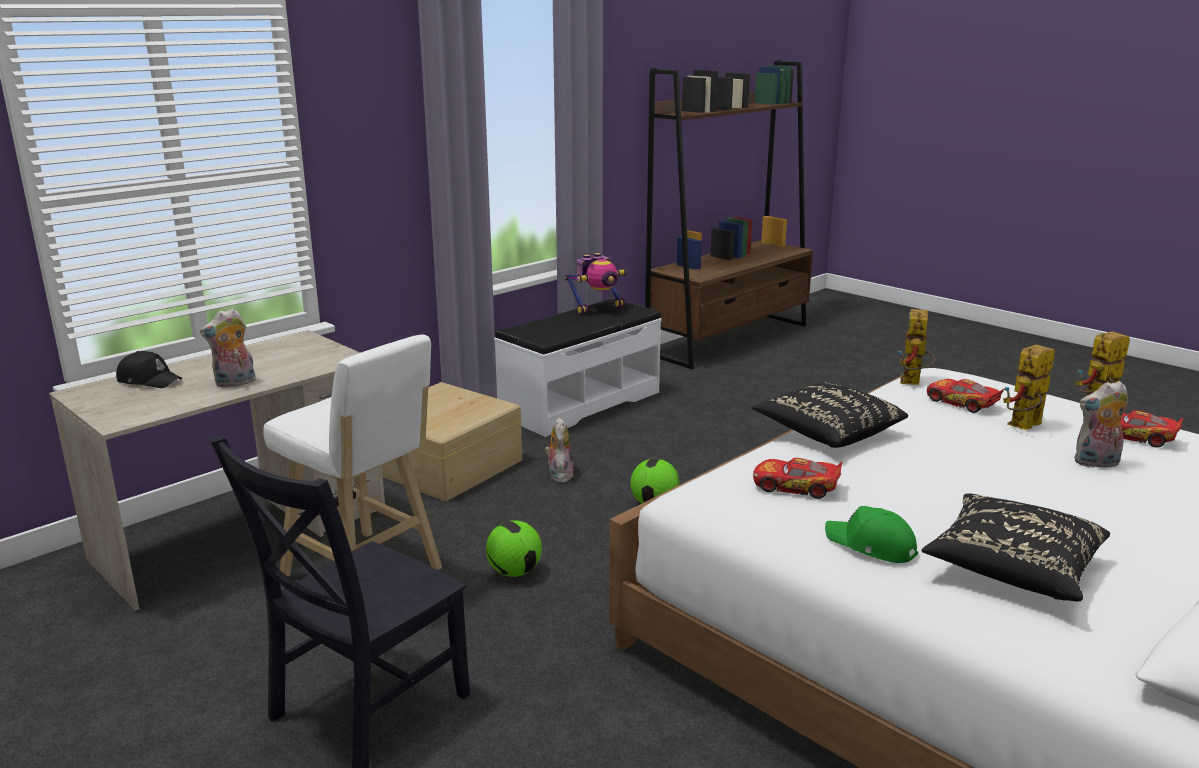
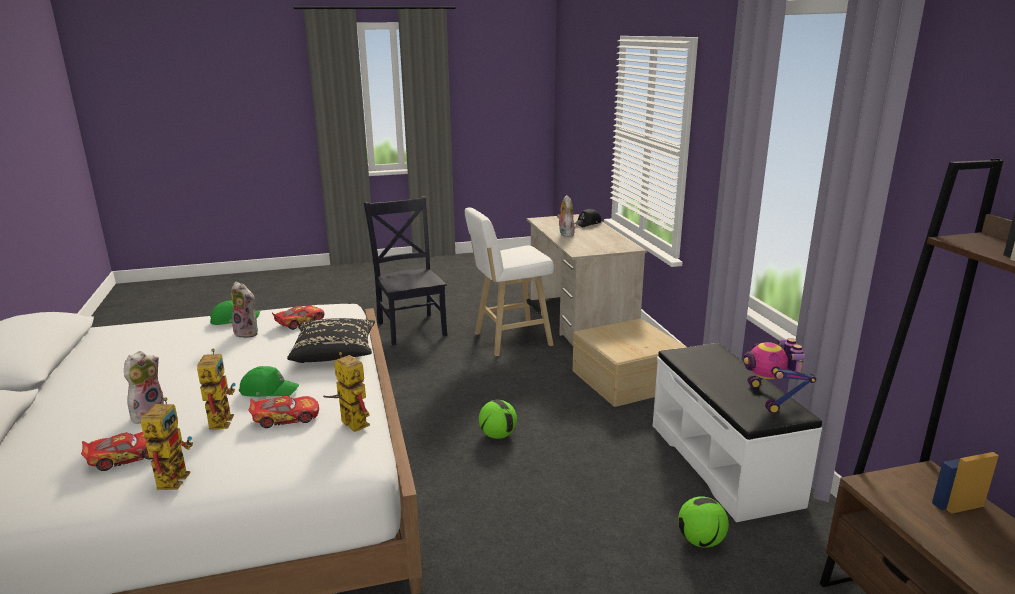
camera: 120 degrees right, 0 degrees up
football [486,520,542,577] -> football moved to [678,496,729,548]
plush toy [545,417,574,483] -> plush toy moved to [231,282,258,338]
black pillow [922,493,1110,601] -> none
none -> green cap [239,366,299,397]

